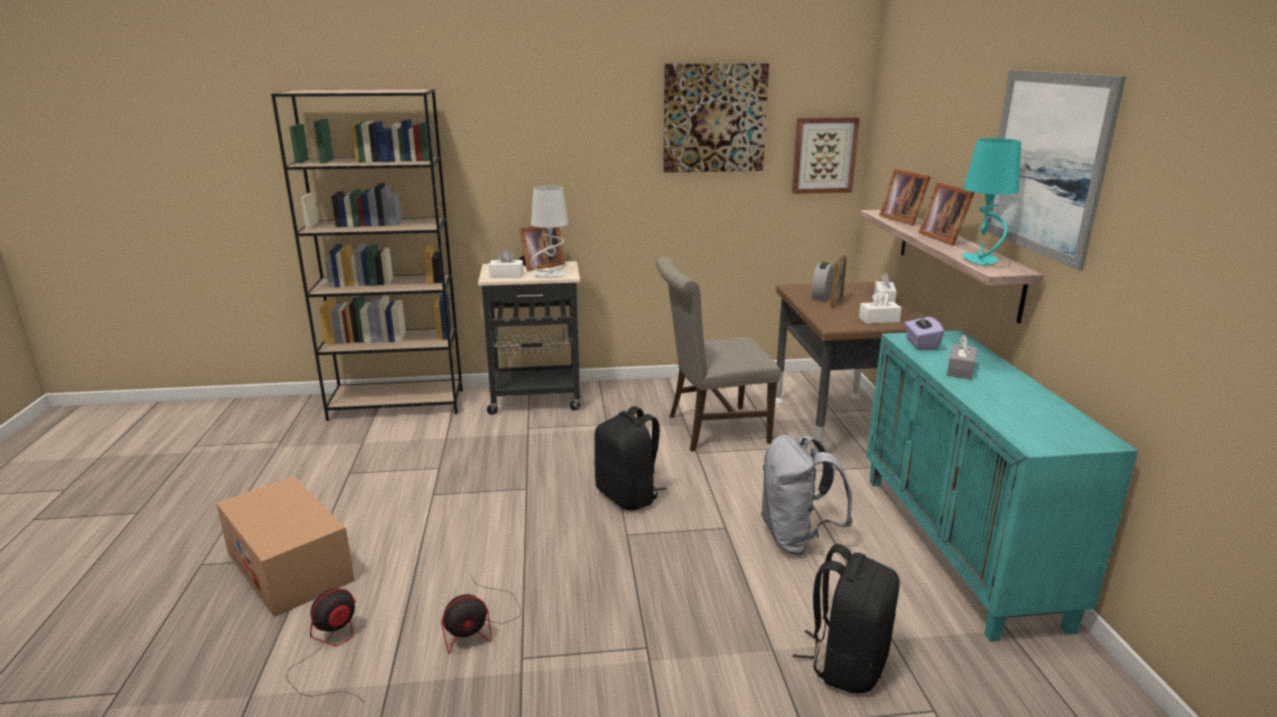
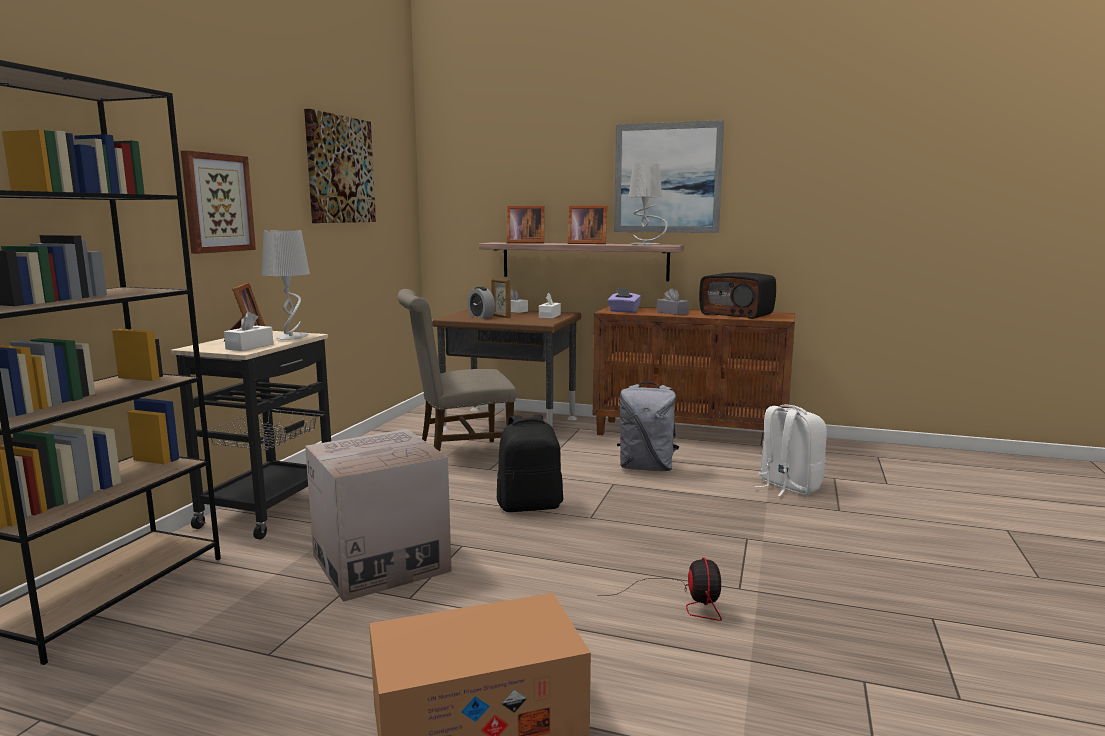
camera: 65 degrees left, 10 degrees down
fan [287,588,363,701] -> none
beige chair [656,257,781,452] -> beige chair turned 60 degrees clockwise [398,289,517,451]
picture [792,117,860,194] -> picture moved to [181,150,256,254]
black backpack [793,544,900,693] -> white backpack [754,405,827,496]
turquoise cabinet [866,330,1138,642] -> brown cabinet [593,306,795,435]
turquoise table lamp [962,138,1021,265] -> grey table lamp [629,163,668,245]
none -> cardboard box [305,429,452,602]
none -> radio [699,272,776,319]

